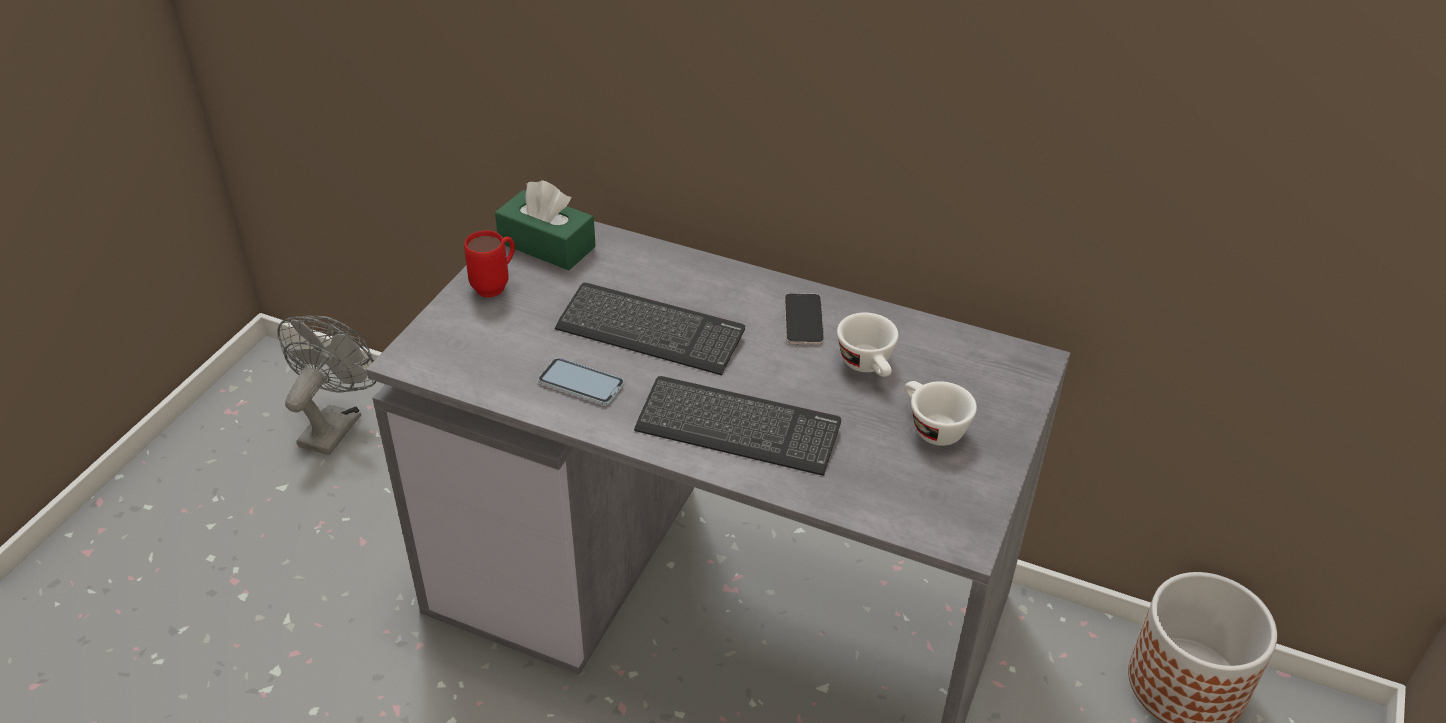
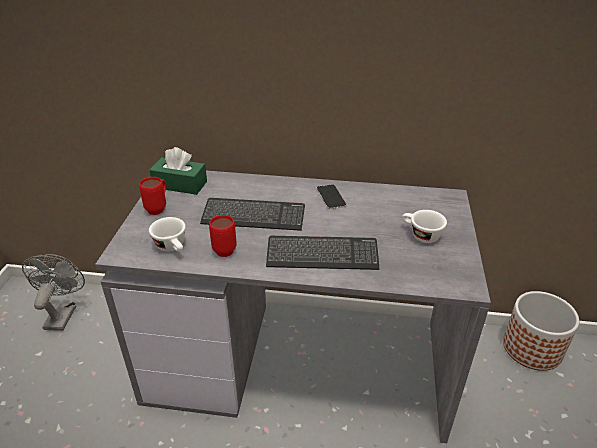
camera: 15 degrees left, 5 degrees down
phone [538,358,624,405] -> red mug [209,215,236,257]
white cup [837,313,899,377] -> white cup moved to [149,217,186,252]

